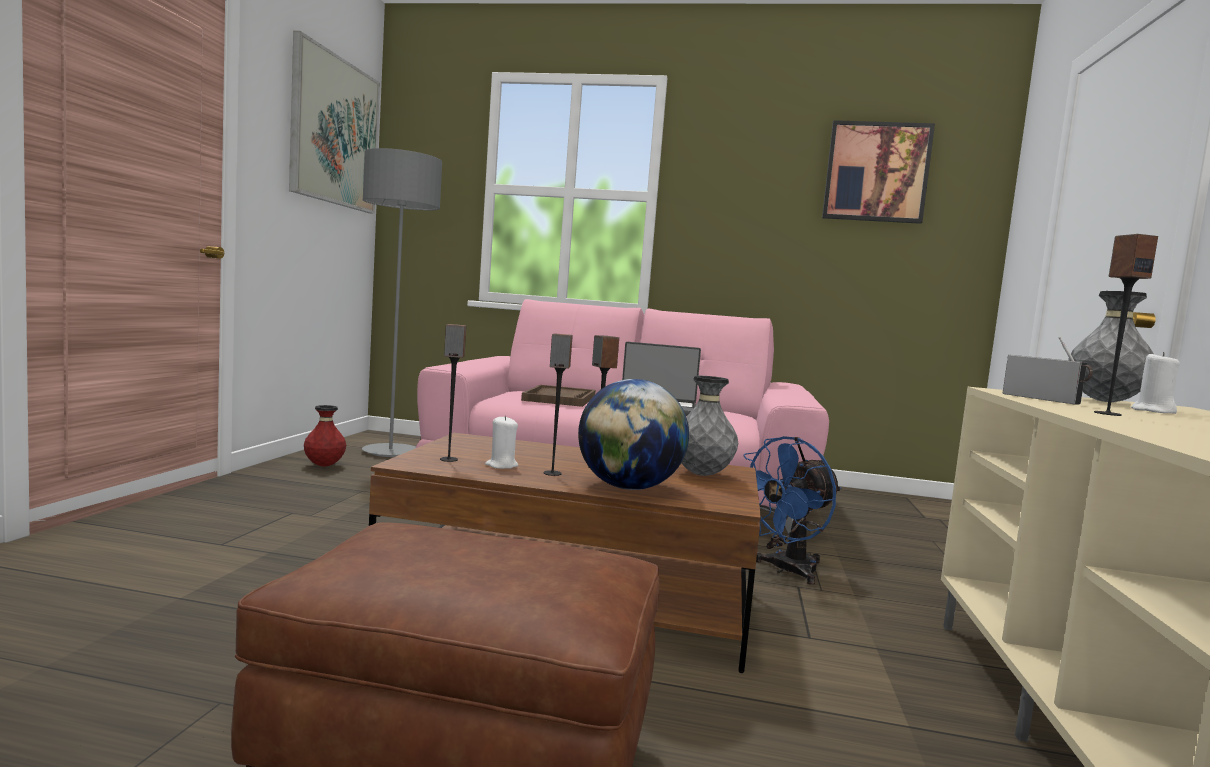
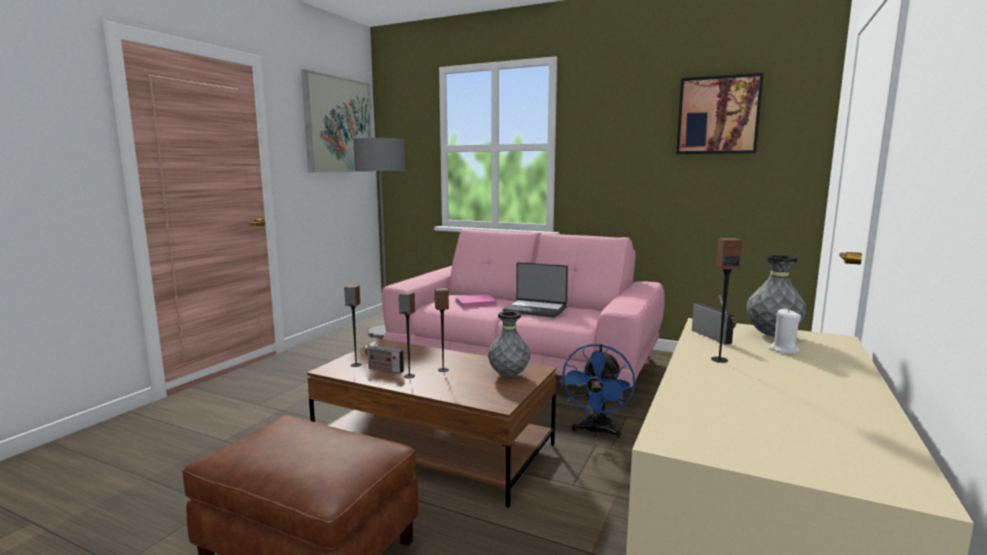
camera: 15 degrees right, 5 degrees up
red vase [304,405,346,466] -> none
white candle [485,415,518,469] -> radio [365,336,404,373]
brown tray [521,385,595,407] -> pink book [455,294,497,308]
globe [578,379,689,490] -> none
blue fan [744,436,841,585] -> blue fan turned 45 degrees counterclockwise [560,344,635,438]

